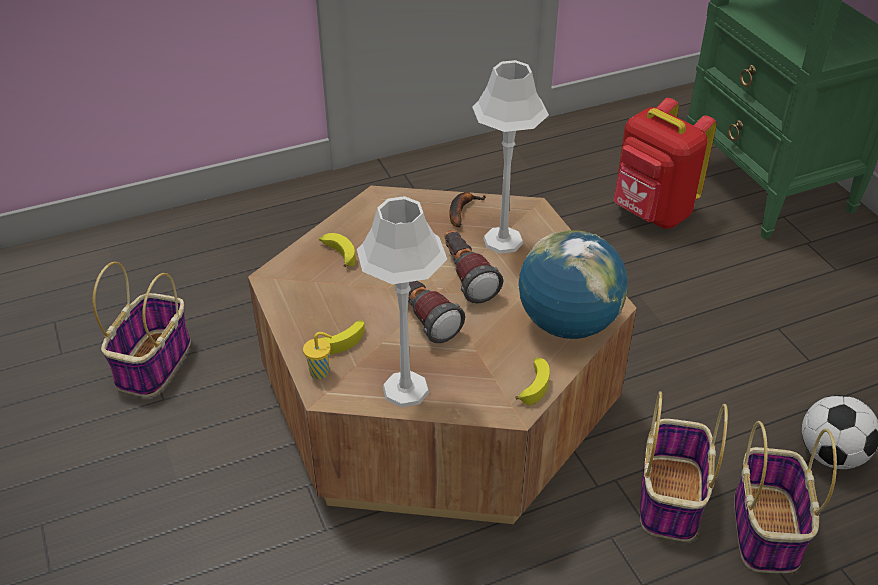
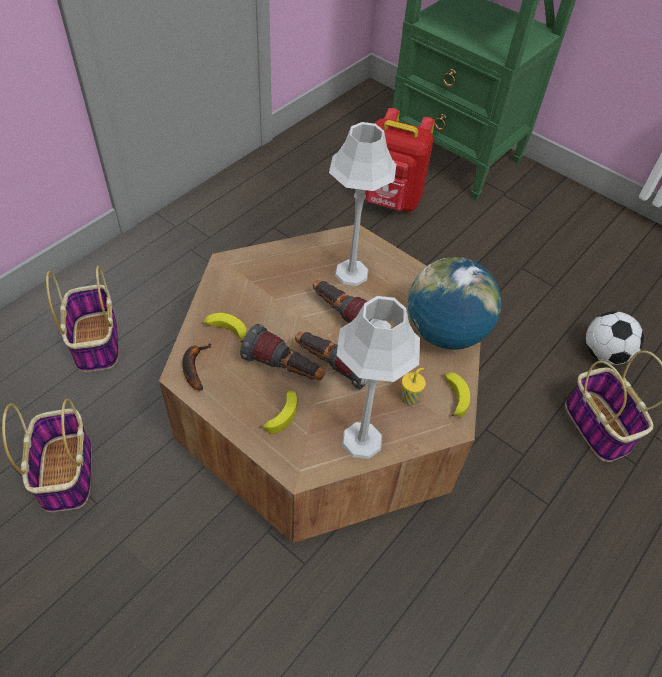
camera: 30 degrees left, 10 degrees up
yellow cup [303,332,332,379] -> yellow cup moved to [402,368,426,405]
banana [449,192,486,227] -> banana moved to [182,343,212,391]
basket [640,391,728,542] -> basket moved to [46,266,119,372]
none -> flashlight [240,324,325,380]

